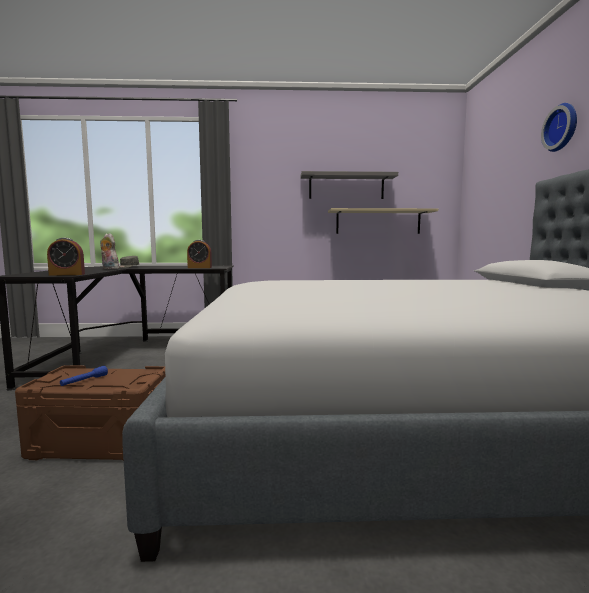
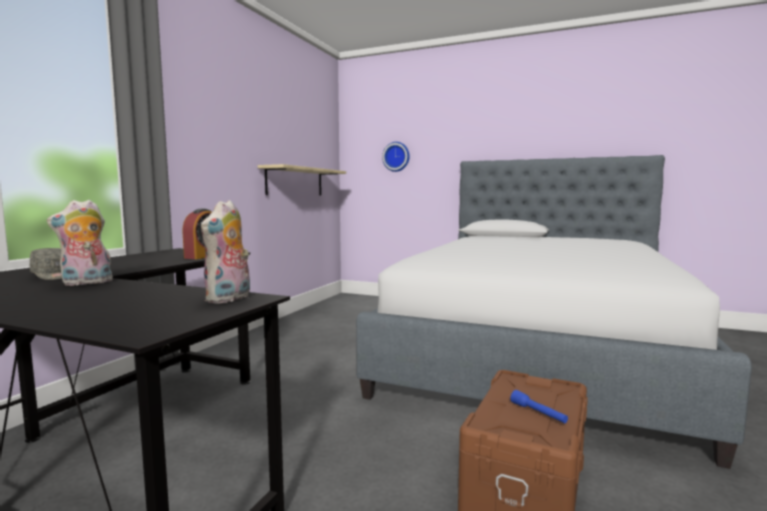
camera: 65 degrees left, 0 degrees up
alarm clock [47,238,85,276] -> plush toy [201,200,250,304]
grey shelf [301,171,398,199] -> none
wall clock [541,103,577,152] -> wall clock moved to [382,142,410,172]

